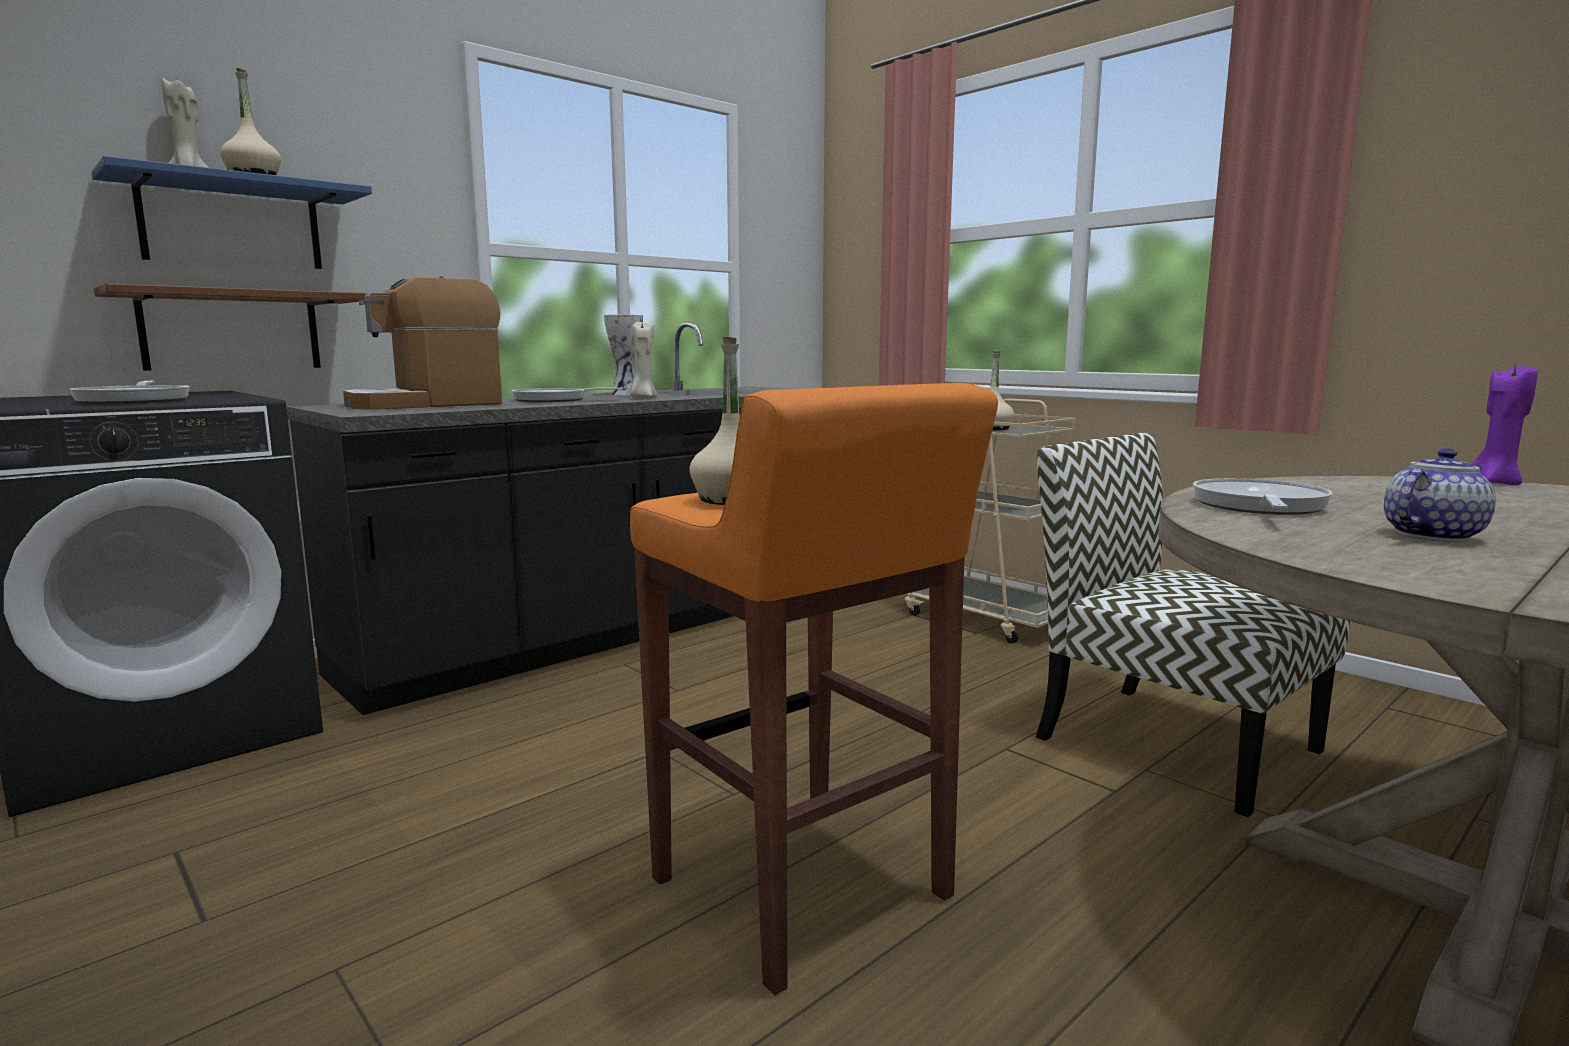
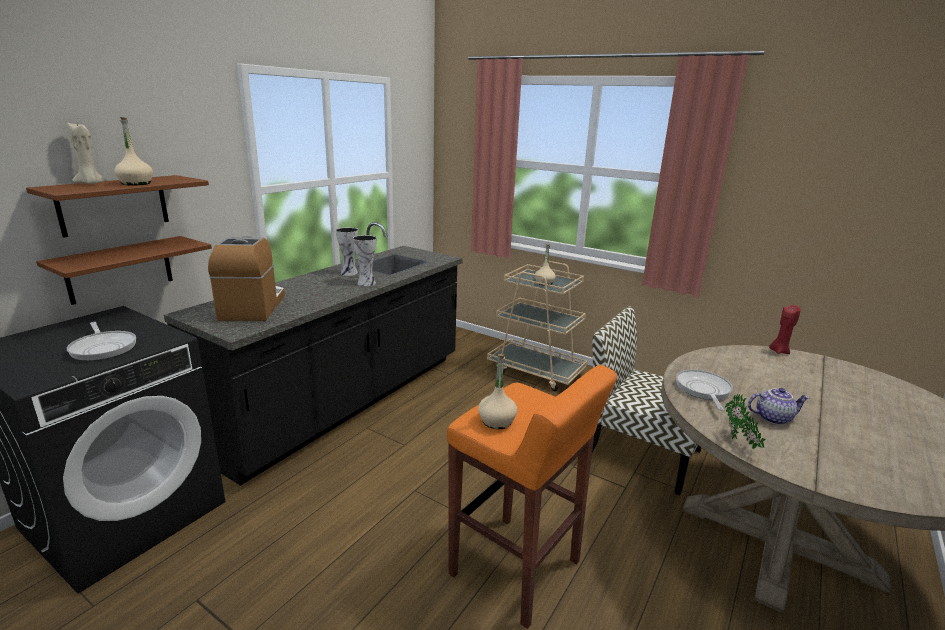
camera: 15 degrees left, 10 degrees up
blue shelf [92,156,372,269] -> brown shelf [26,175,209,238]
coffee machine [343,276,502,410] -> coffee machine turned 135 degrees clockwise [208,237,285,321]
frying pan [511,388,623,402] -> none
beige candle [630,322,658,398] -> vase [353,235,377,286]
teapot [1384,448,1496,542] -> teapot turned 45 degrees clockwise [748,388,809,425]
purple candle [1472,365,1538,485] -> red candle [769,305,801,354]
none -> potted plant [725,394,766,449]

